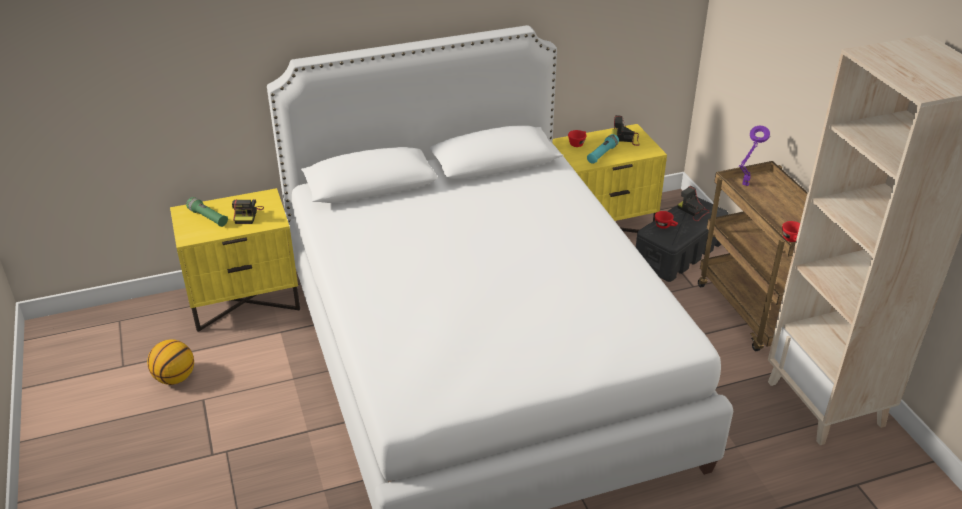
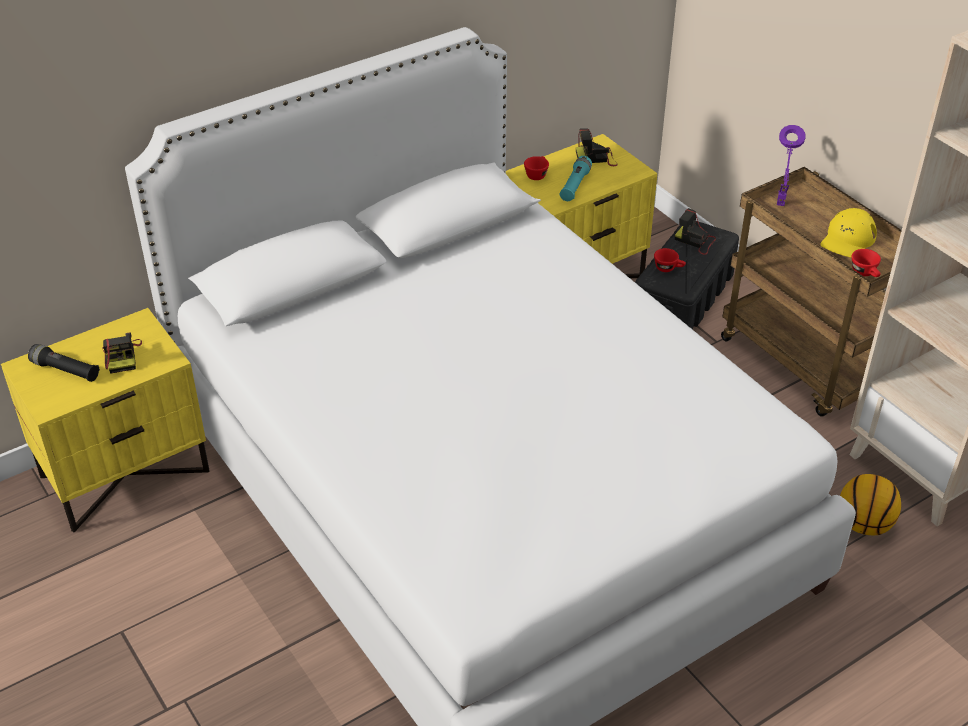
camera: 15 degrees left, 5 degrees up
basketball [147,339,194,385] -> basketball moved to [840,474,901,535]
green flashlight [186,197,228,227] -> black flashlight [28,344,100,382]
none -> yellow cap [820,208,877,258]

